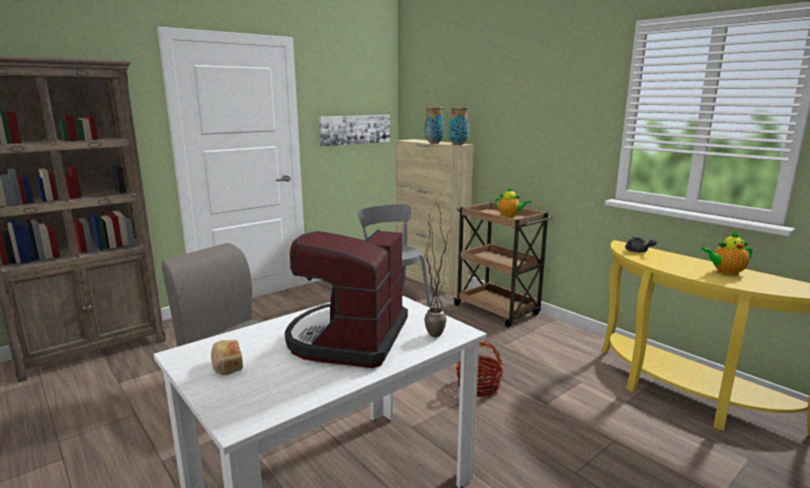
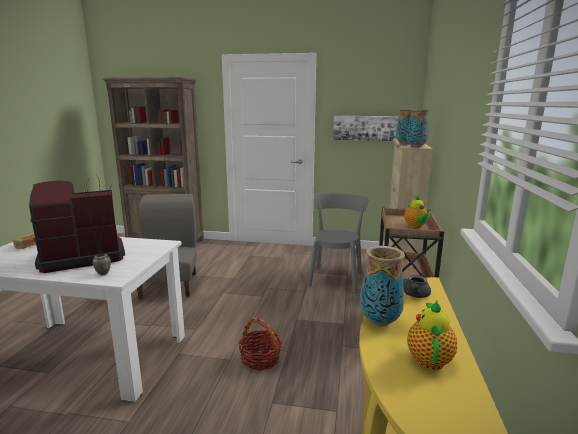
camera: 50 degrees right, 0 degrees up
teapot [701,231,752,275] -> teapot turned 60 degrees clockwise [407,301,457,370]
none -> vase [360,246,405,326]

